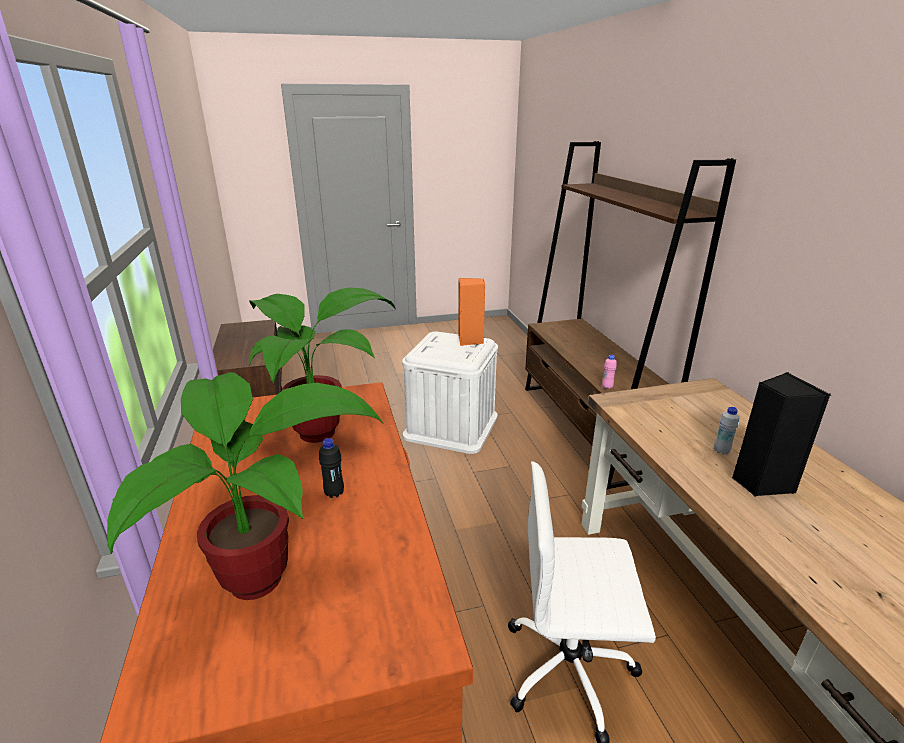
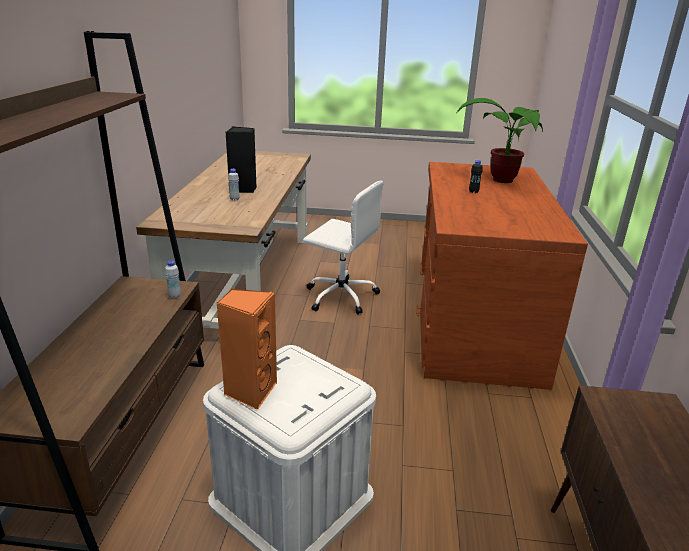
camera: 160 degrees left, 0 degrees up
potted plant [249,287,396,443] -> none
pink bottle [602,355,617,389] -> white bottle [165,260,181,299]

